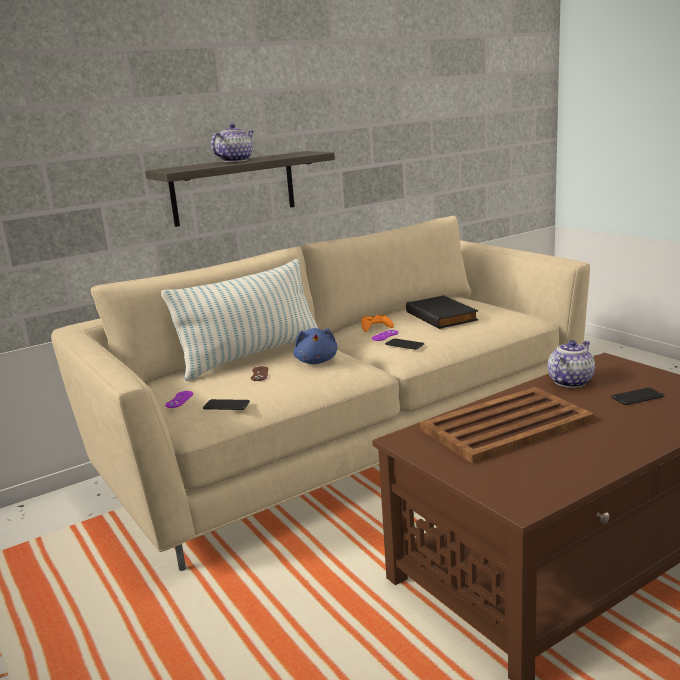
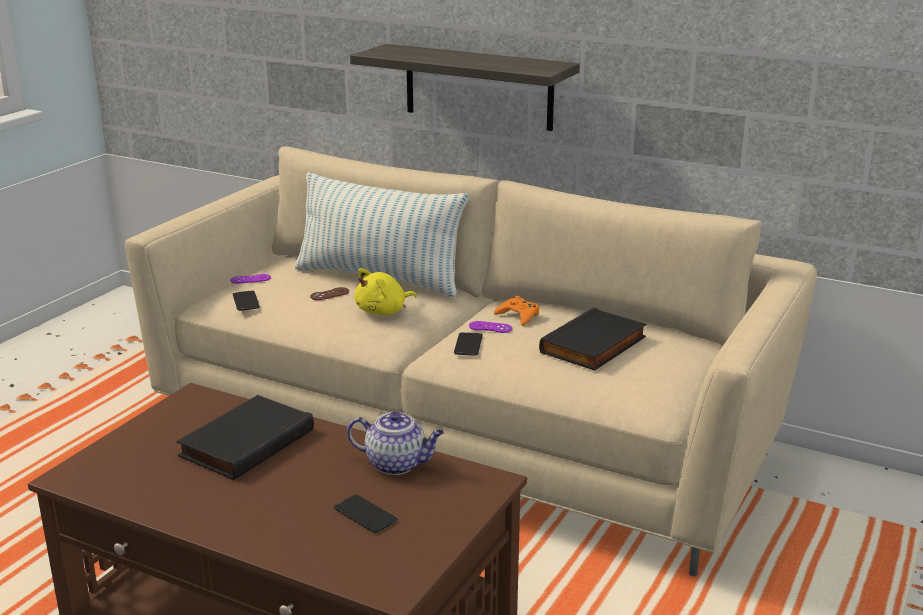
camera: 60 degrees right, 5 degrees up
teapot [211,124,254,162] -> none
blue plush toy [294,328,338,364] -> yellow plush toy [354,268,417,315]
brown tray [420,387,594,464] -> black book [177,395,314,480]

